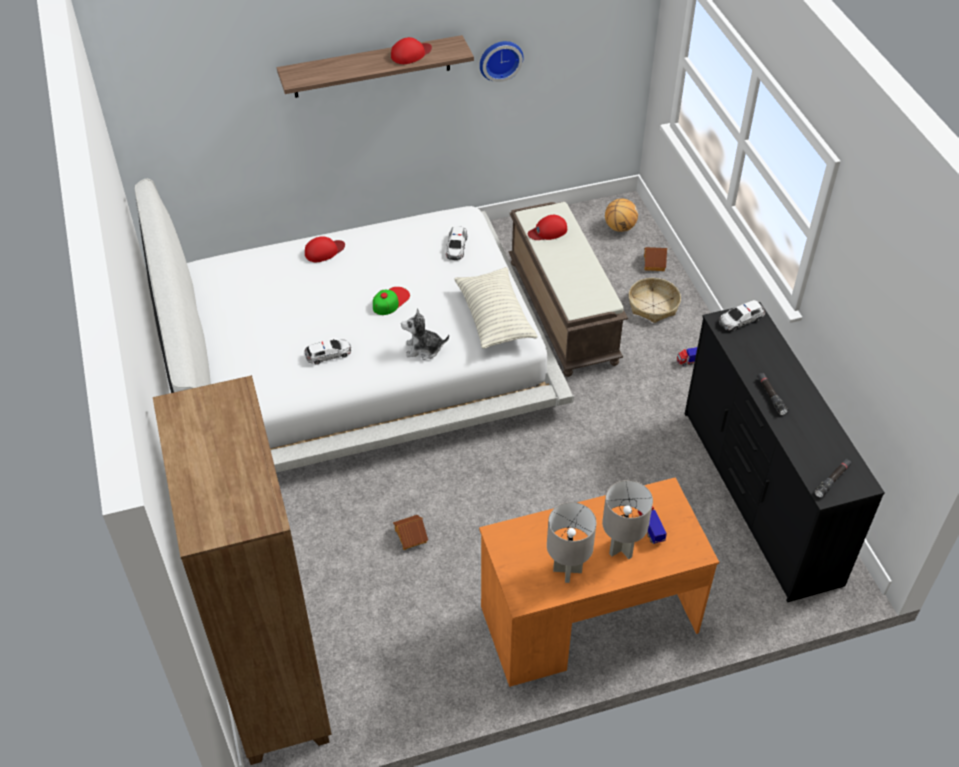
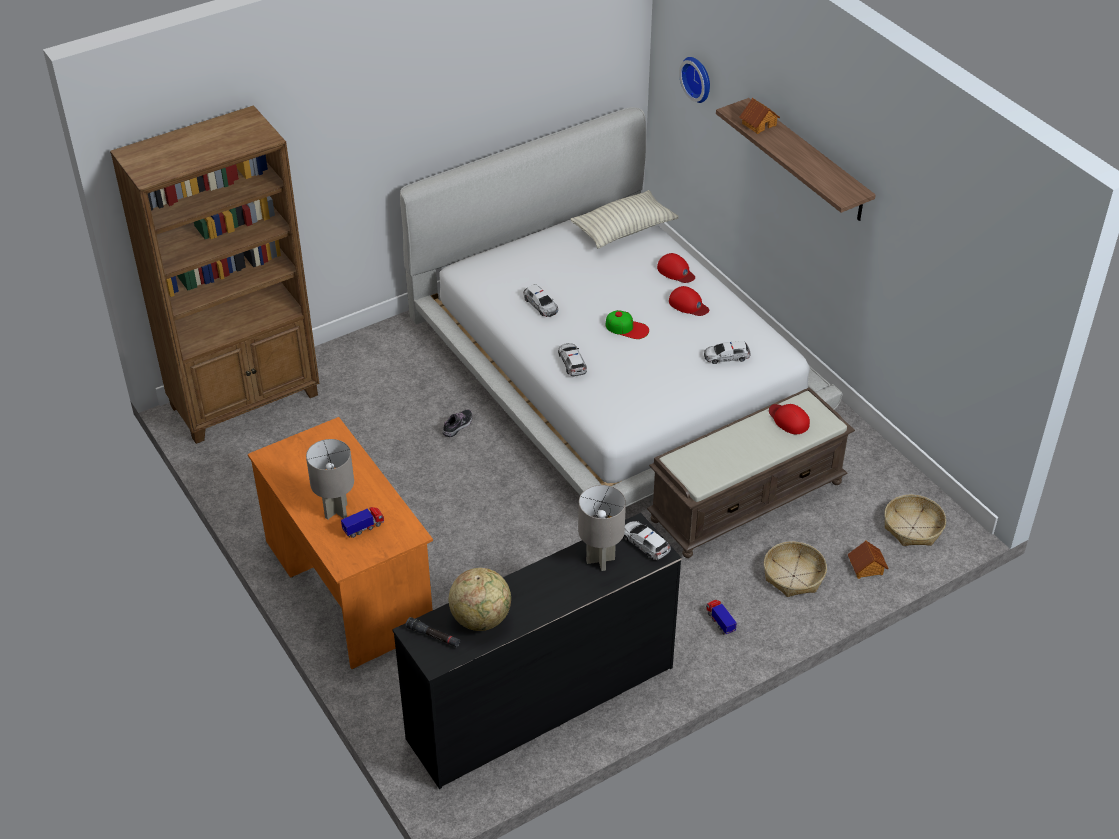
camera: 75 degrees right, 5 degrees down
red cap [391,37,432,64] -> red cap moved to [669,286,709,316]
toy house [393,515,428,550] -> toy house moved to [739,98,780,134]
plush toy [401,308,449,360] -> toy car [558,343,587,377]
pillow [454,267,538,349] -> pillow moved to [571,190,678,249]
wall clock [480,41,524,82] -> wall clock moved to [679,57,710,103]
grey table lamp [547,502,596,583] -> grey table lamp moved to [578,485,626,571]
basketball [605,198,638,232] -> basket [884,495,946,546]
black flashlight [758,373,788,415] -> none
none -> shoe [443,409,472,437]
none -> globe [449,568,511,631]

